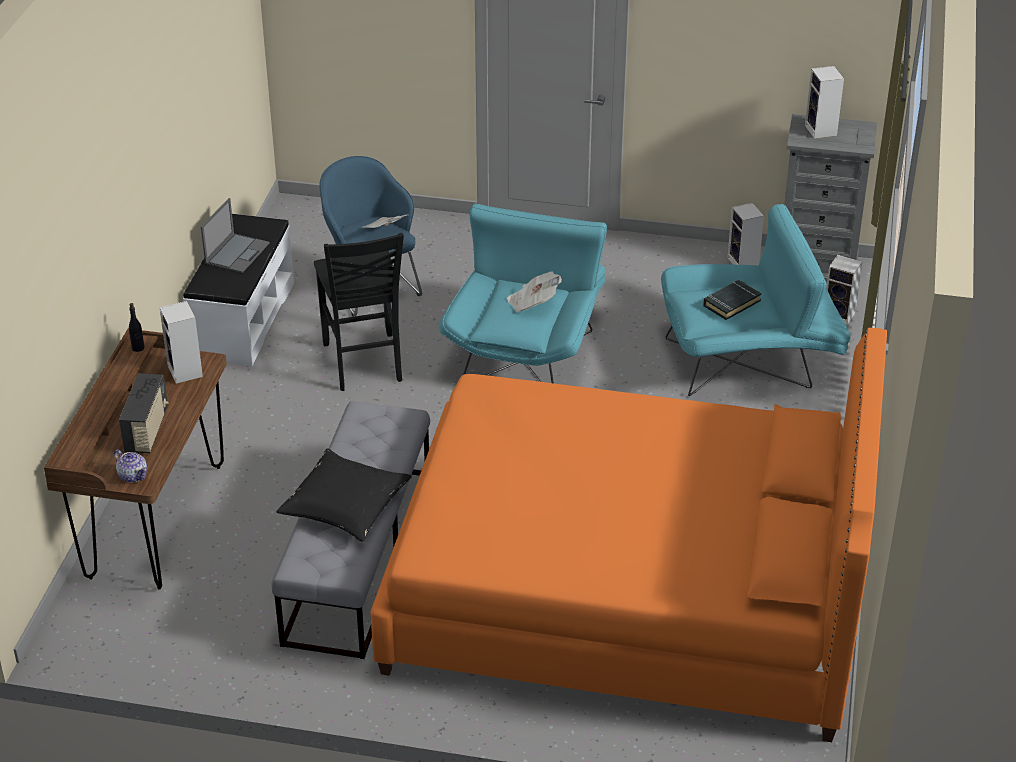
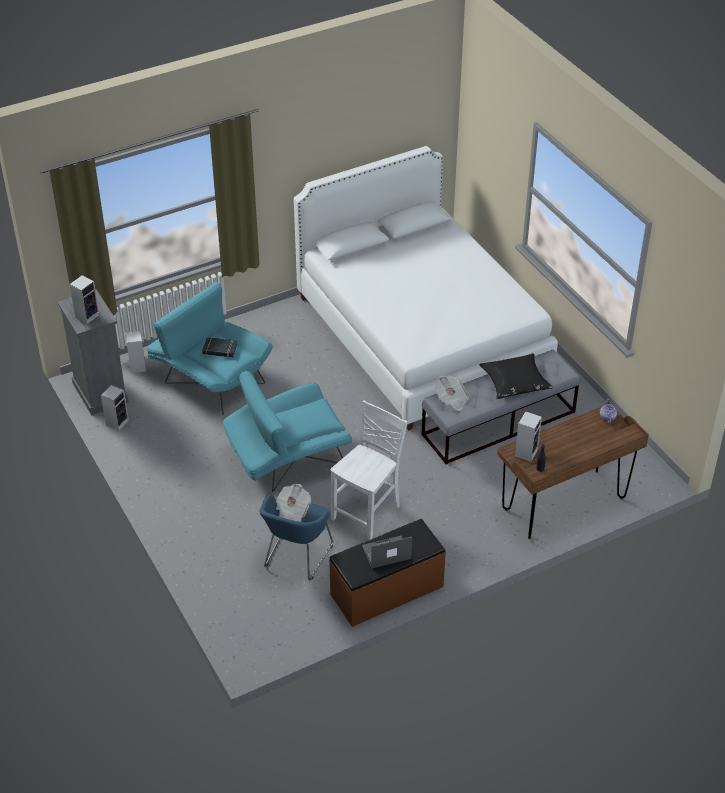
camera: 130 degrees left, 5 degrees up
radio [119,373,168,453] -> none
white bench [183,214,294,366] -> brown bench [329,519,446,627]
black chair [314,233,404,391] -> white chair [330,400,408,540]
orange bed [370,328,887,742] -> white bed [294,146,558,431]
newspaper [507,271,562,313] -> newspaper moved to [435,376,469,411]

